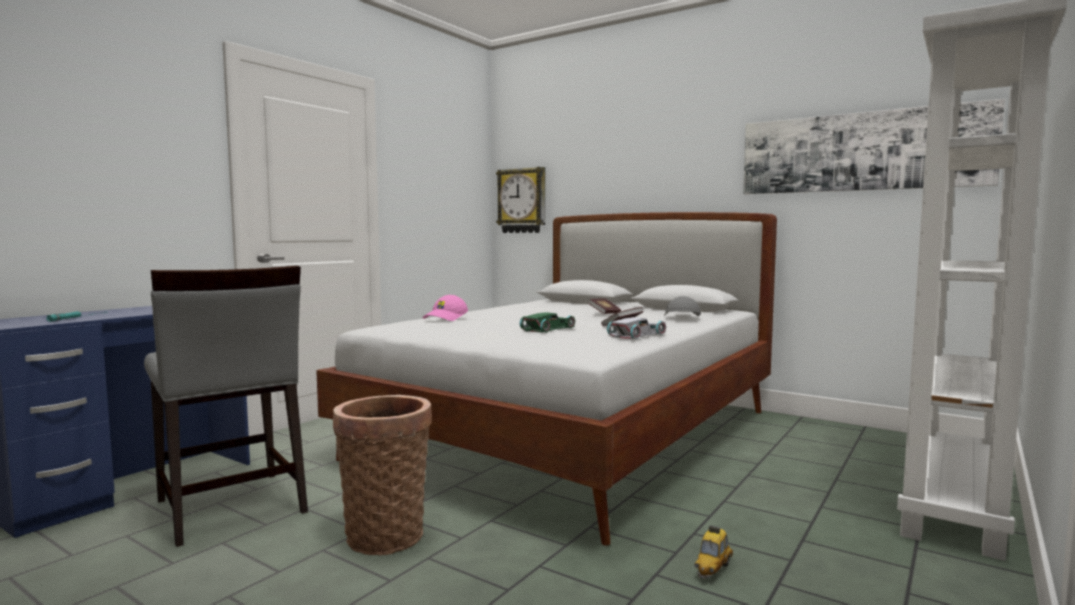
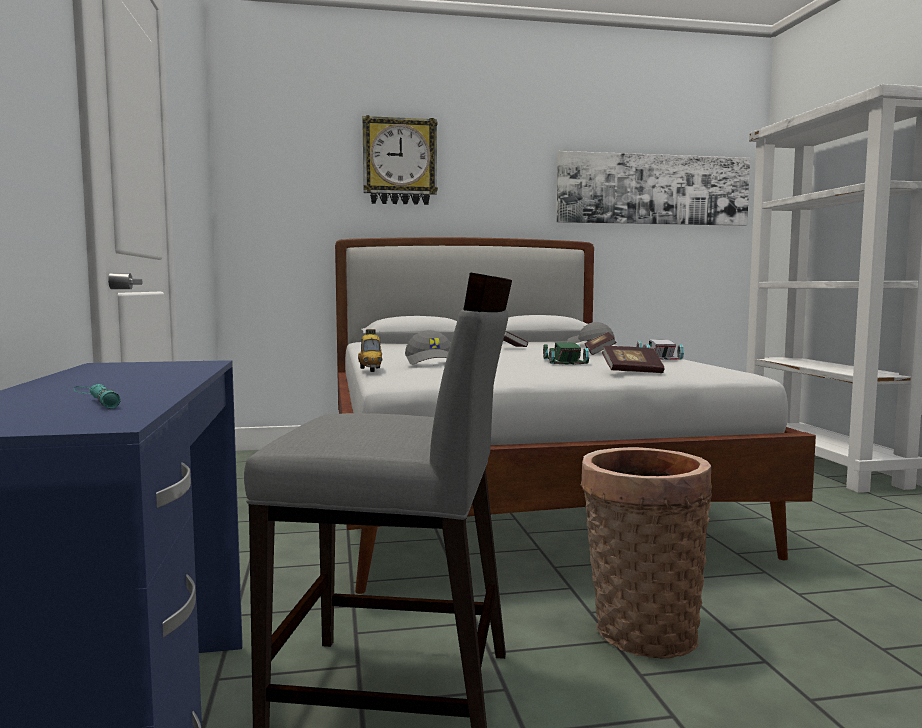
camera: 45 degrees left, 0 degrees up
pink cap [423,295,468,321] -> grey cap [405,330,451,365]
wall clock [496,167,545,233] -> wall clock moved to [362,115,438,205]
toy car [694,525,733,579] -> toy car moved to [358,329,383,372]
none -> book [602,346,665,373]

